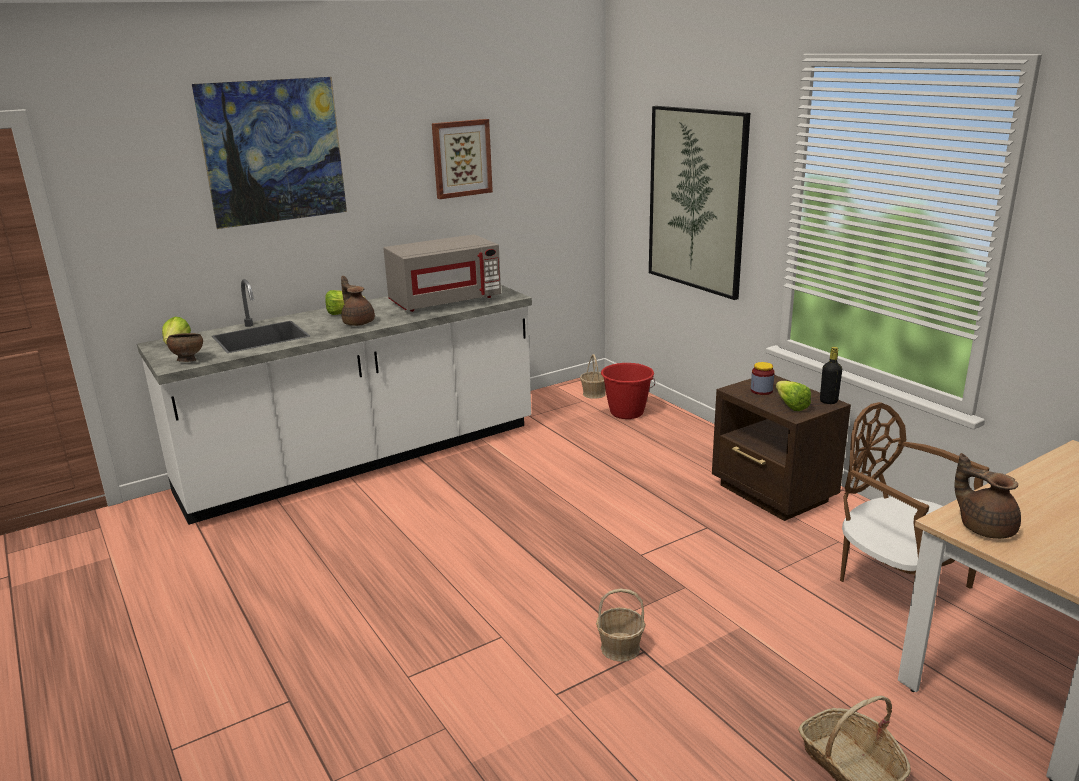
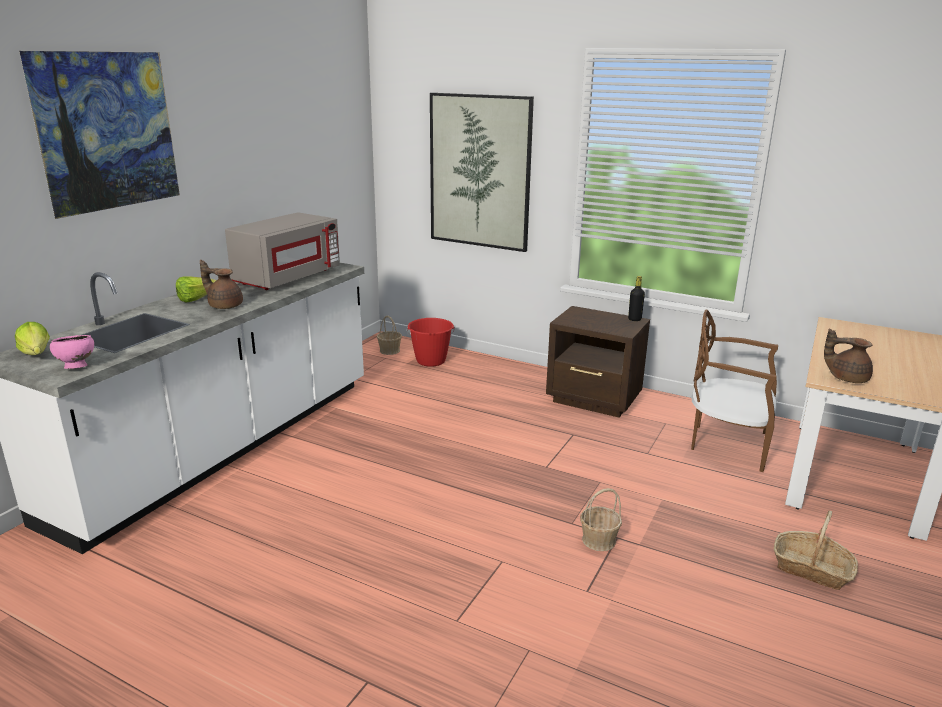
camera: 30 degrees left, 0 degrees up
brown bowl [166,333,203,362] -> pink bowl [50,335,94,369]
picture [432,119,493,199] -> none
jar [751,362,775,395] -> none
lettuce [776,381,811,411] -> none

